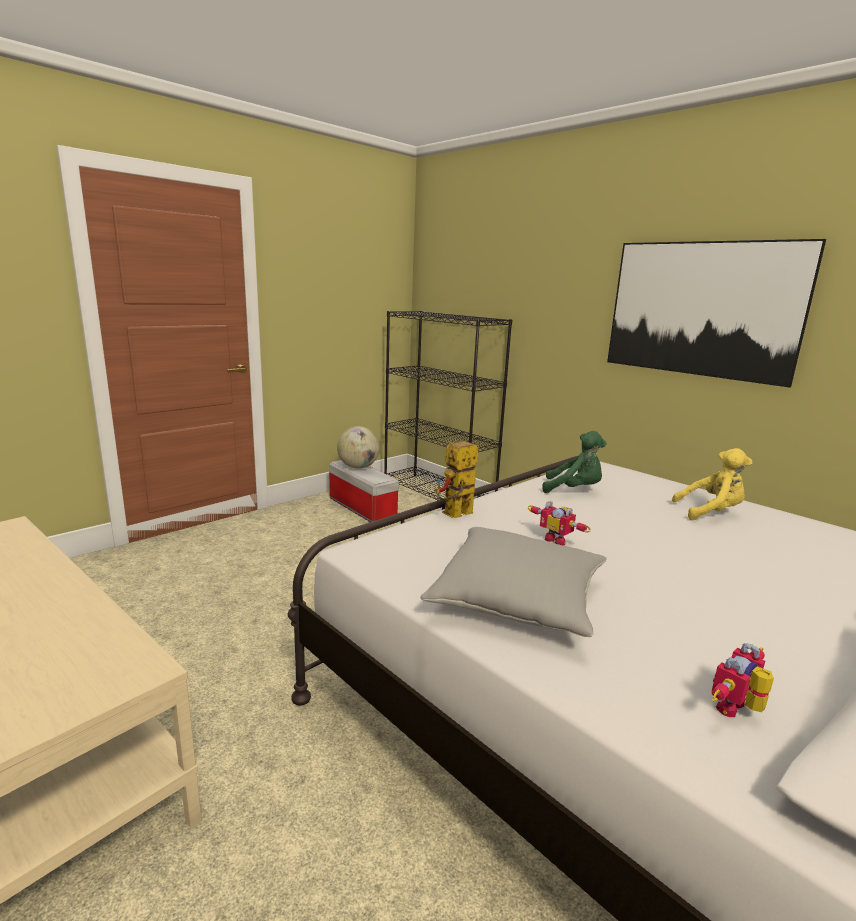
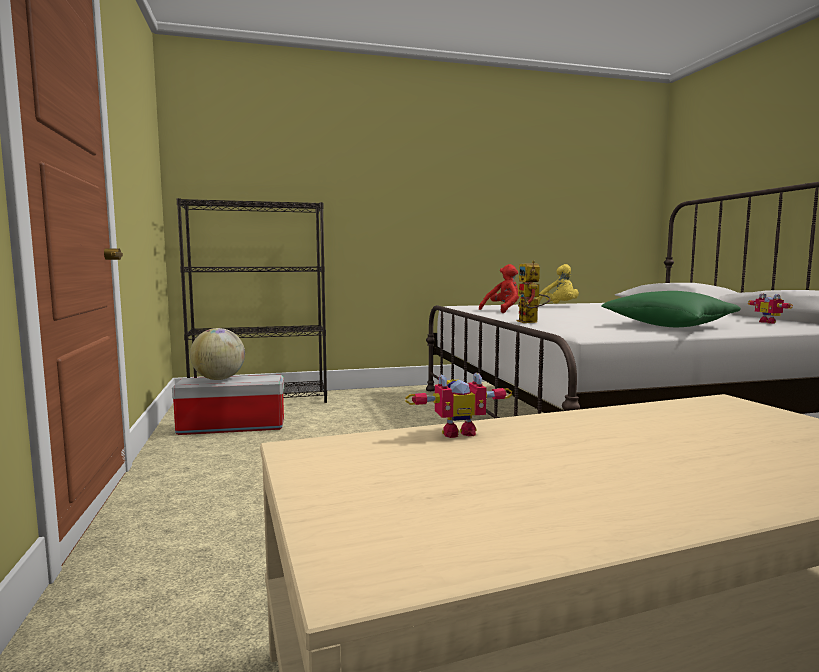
camera: 60 degrees left, 10 degrees down
grey pillow [420,527,607,637] -> green pillow [601,291,741,327]
toy robot [528,501,591,546] -> toy robot moved to [405,373,512,438]
green plush toy [542,431,606,493] -> red plush toy [479,264,519,313]
picture [607,239,826,387] -> none
yellow plush toy [672,448,753,520] -> yellow plush toy turned 120 degrees clockwise [536,264,579,305]

